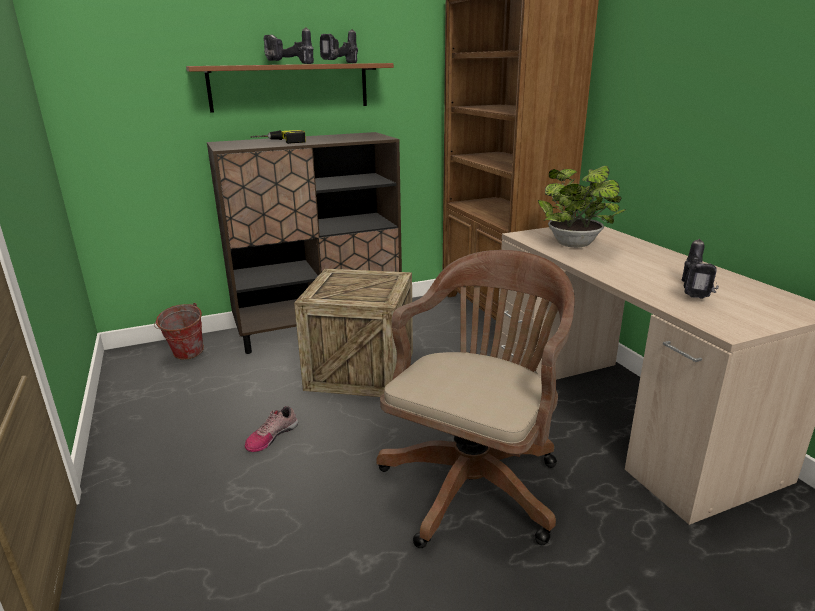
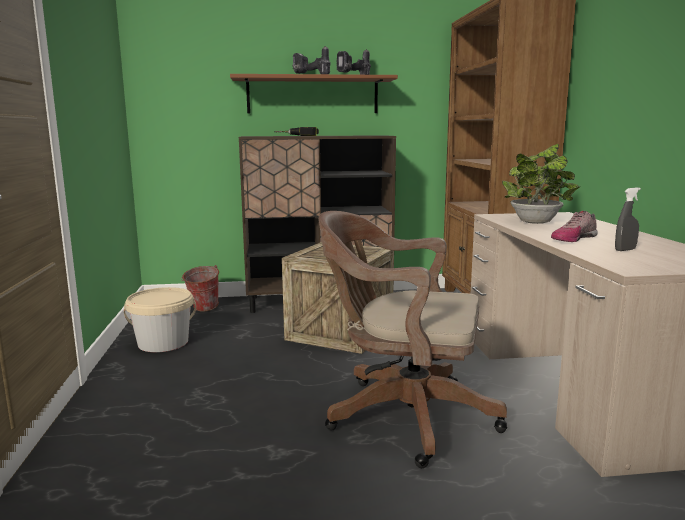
camera: 15 degrees right, 10 degrees down
shoe [245,406,298,452] -> shoe moved to [551,211,598,242]
brown office chair [376,250,575,548] -> brown office chair turned 120 degrees counterclockwise [319,211,507,468]
power drill [682,239,719,299] -> grey spray bottle [615,187,641,251]
none -> beige bucket [124,287,196,352]

